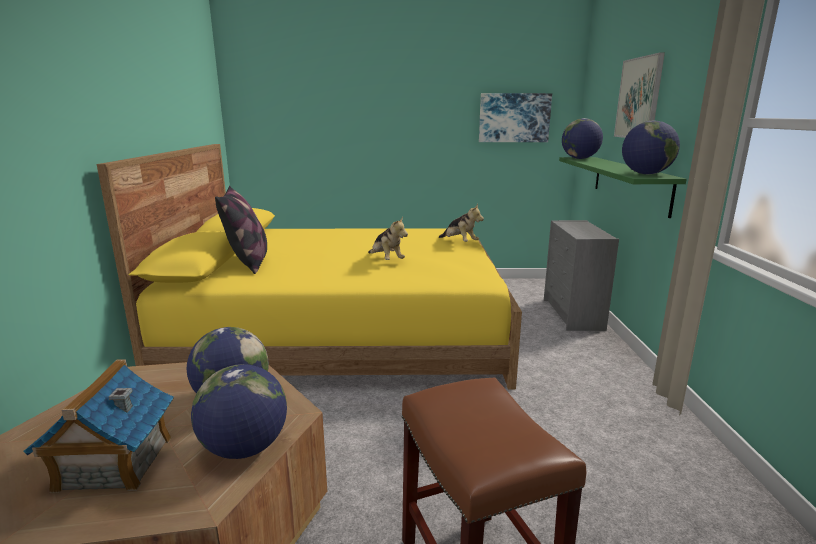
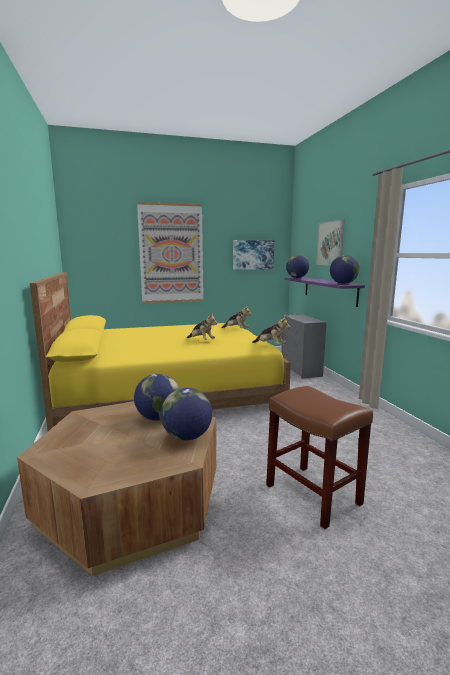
camera: 15 degrees left, 5 degrees down
toy house [23,359,174,494] -> none
pillow [215,186,267,274] -> none
green shelf [559,157,687,218] -> purple shelf [284,277,365,307]
none -> picture [137,202,203,303]
none -> plush toy [252,316,290,345]

